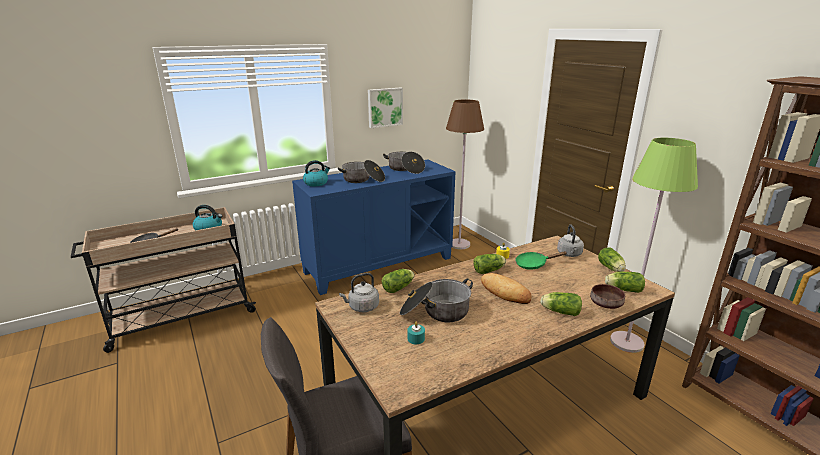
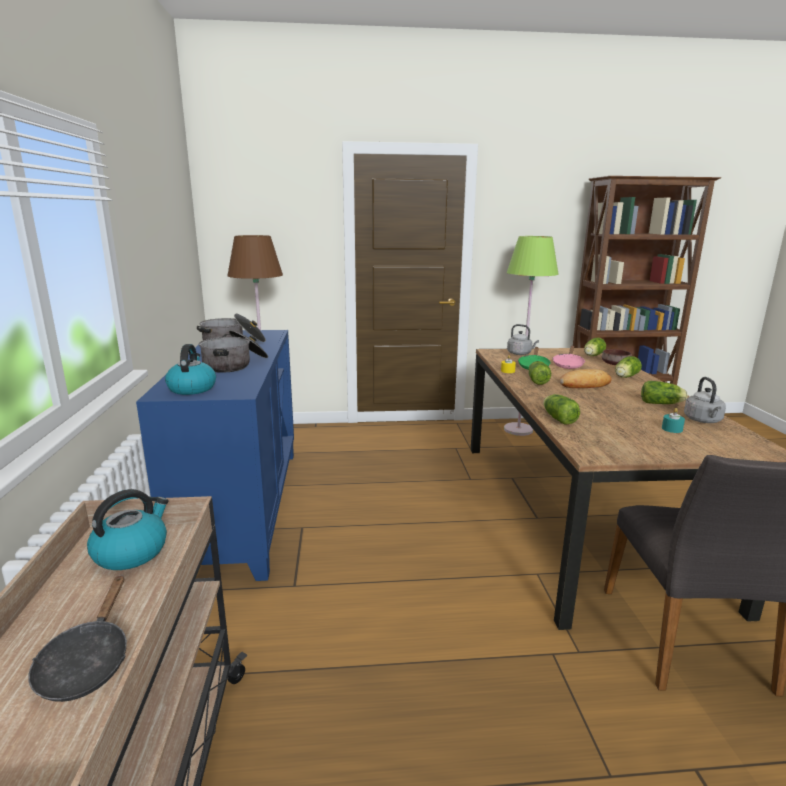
camera: 65 degrees left, 5 degrees down
grey kettle [339,273,379,312] -> grey kettle moved to [684,377,726,423]
picture [368,88,403,128] -> none
cooking pot [400,279,473,322] -> none
lettuce [598,247,626,272] -> lettuce moved to [641,381,688,404]
none -> pink frying pan [552,346,585,369]

